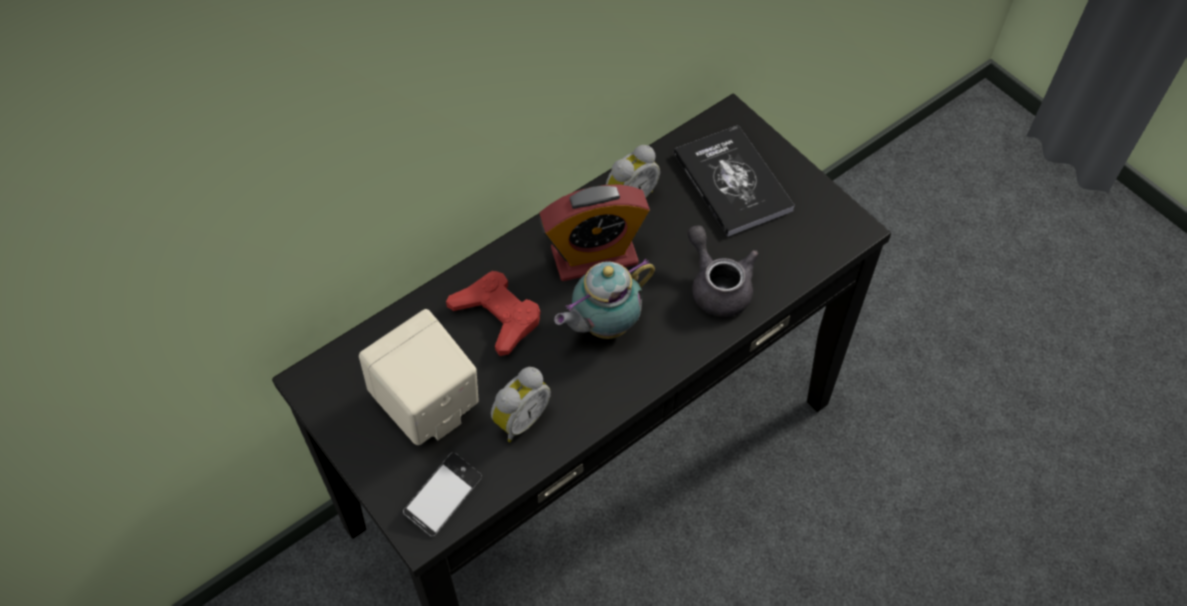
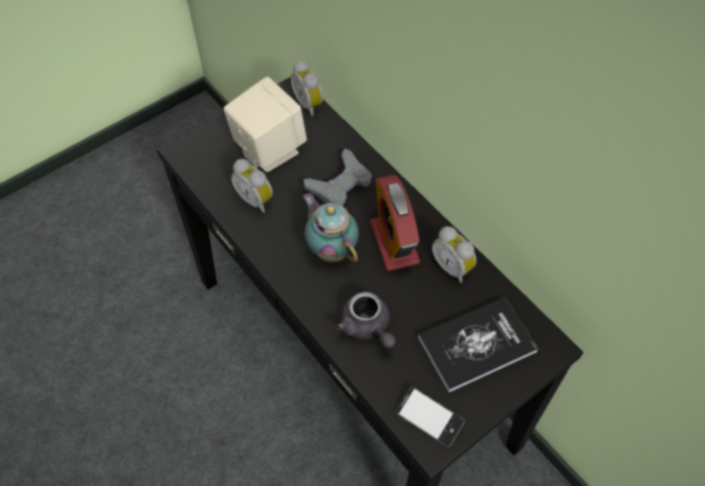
camera: 90 degrees right, 0 degrees up
phone [403,452,482,537] -> phone moved to [396,387,465,447]
red game controller [446,271,541,356] -> grey game controller [303,149,372,206]
grey teapot [688,225,758,317] -> grey teapot turned 90 degrees clockwise [336,292,396,349]
none -> alarm clock [291,60,323,116]

